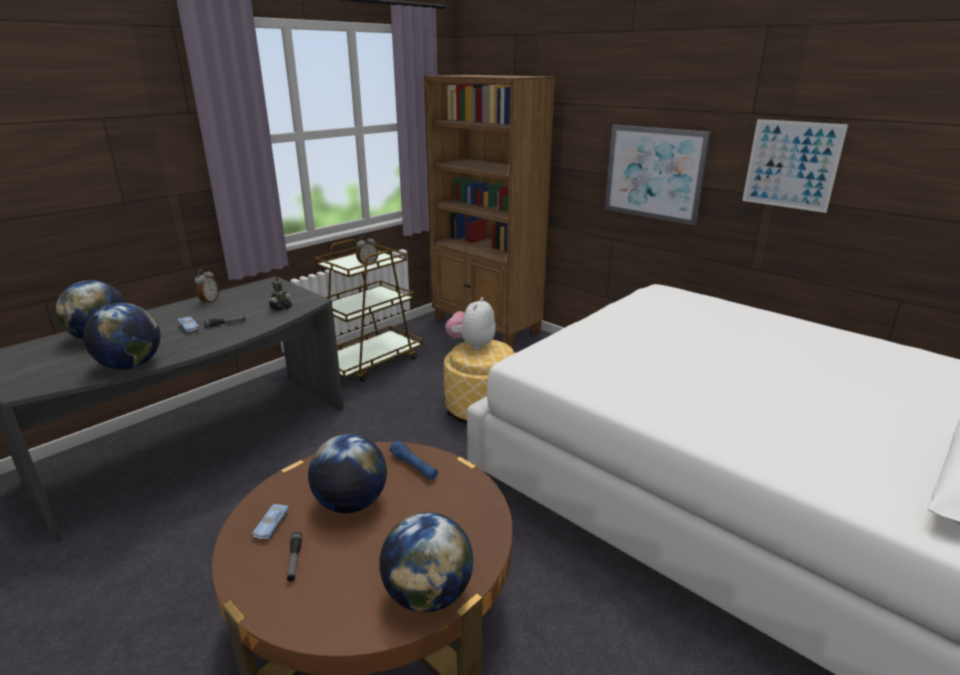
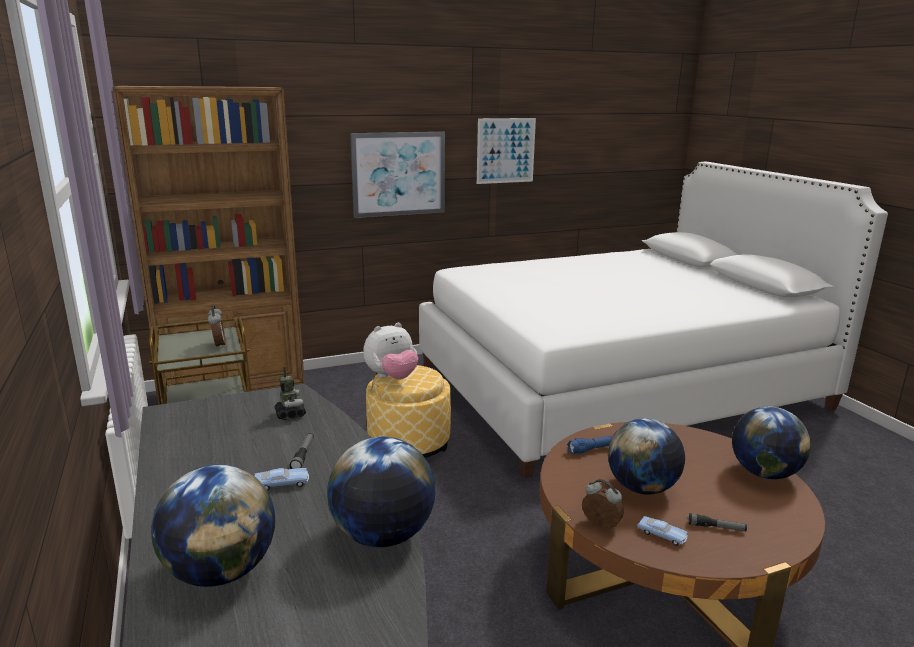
camera: 65 degrees left, 5 degrees down
alarm clock [194,269,219,305] -> alarm clock moved to [582,479,624,529]
plush toy [445,297,496,350] -> plush toy turned 75 degrees counterclockwise [363,323,418,380]

